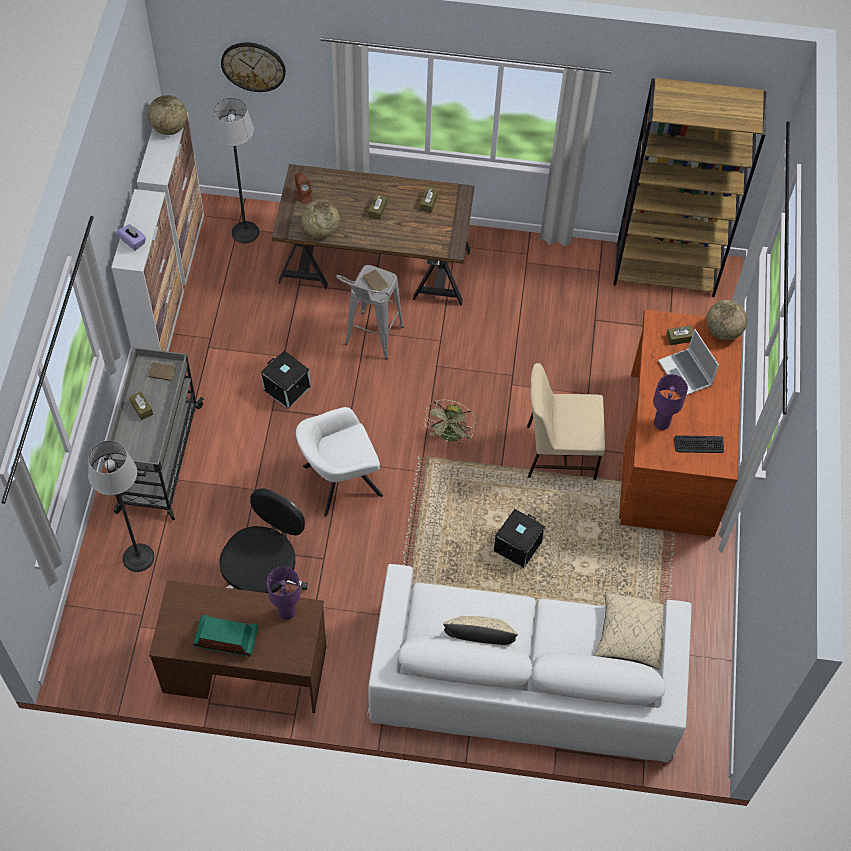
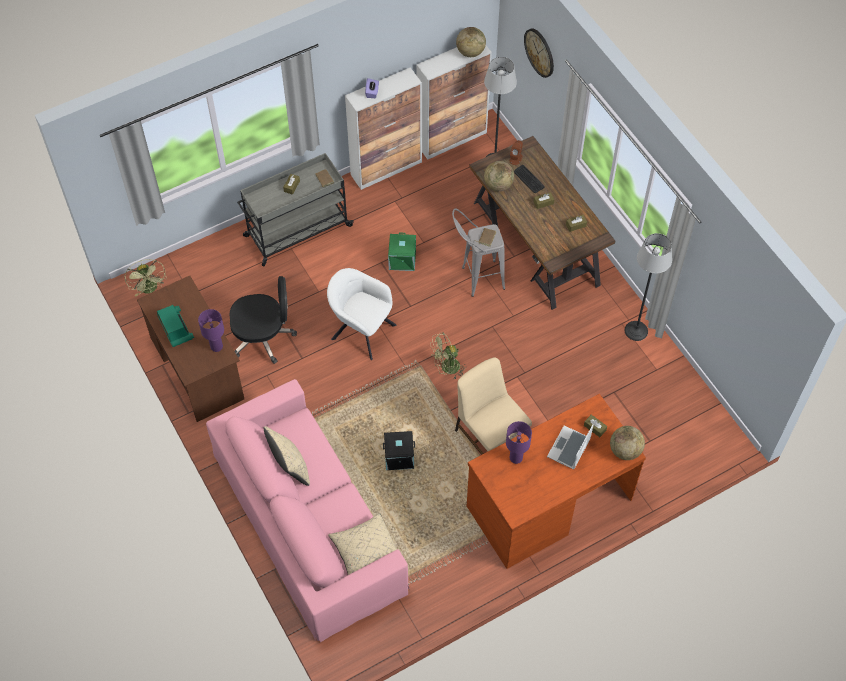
camera: 55 degrees right, 0 degrees up
floor lamp [88,441,155,572] -> floor lamp moved to [625,233,672,341]
black storage box [261,351,311,409] -> green storage box [388,232,416,271]
white sofa [367,564,692,763] -> pink sofa [206,379,410,642]
brown bookcase [613,78,767,297] -> none
keyboard [674,435,724,453] -> keyboard moved to [514,165,544,193]
none -> green fan [125,259,166,297]

